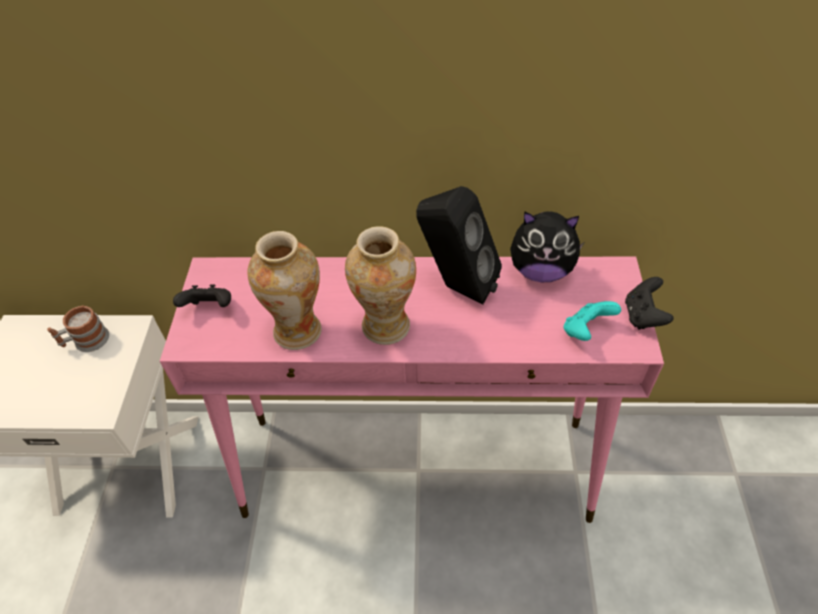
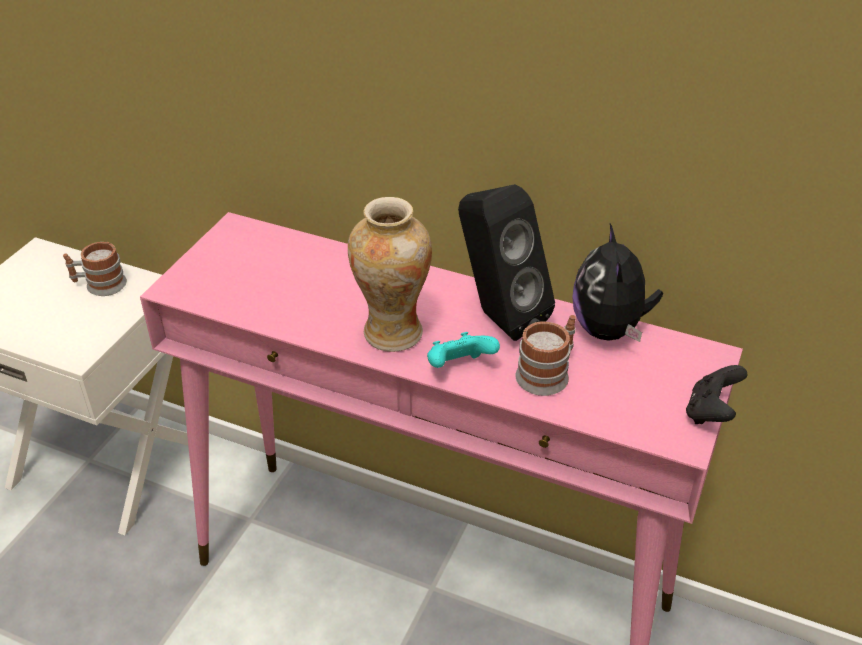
camera: 20 degrees right, 10 degrees down
black game controller [173,285,231,307] -> none
vase [247,231,322,350] -> none
plush toy [510,211,584,282] -> plush toy turned 60 degrees clockwise [572,224,663,342]
turquoise game controller [564,301,621,341] -> turquoise game controller moved to [427,332,500,368]
none -> mug [516,315,576,396]

